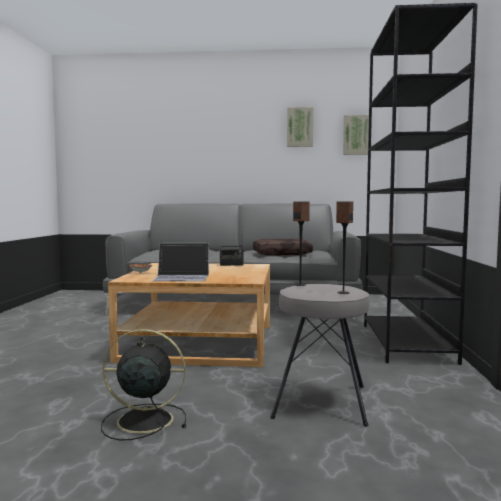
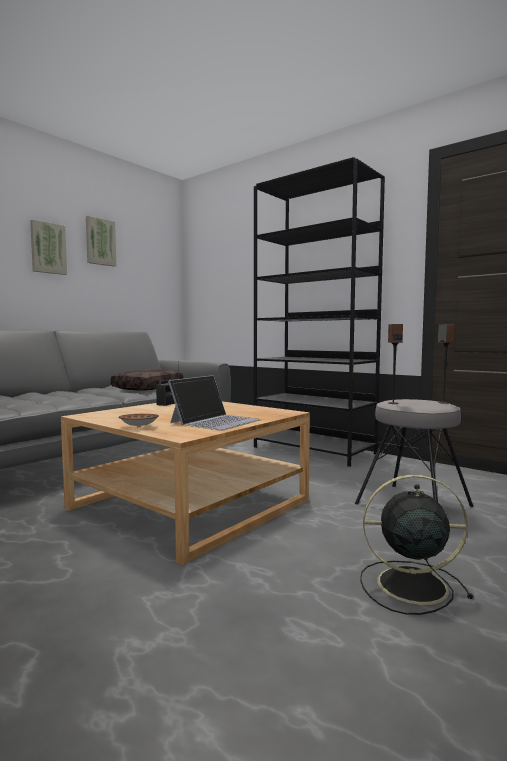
camera: 55 degrees left, 0 degrees up
black fan [101,329,186,441] -> black fan turned 60 degrees clockwise [360,475,474,615]
picture [343,115,369,155] -> picture moved to [30,219,67,275]

